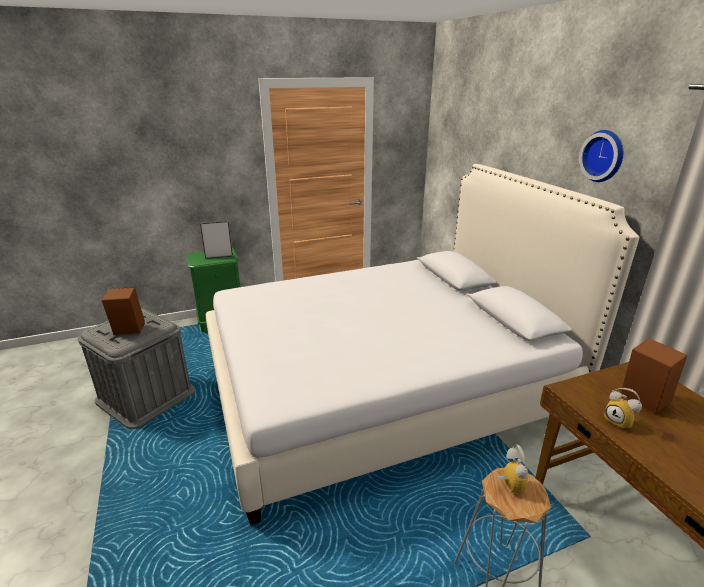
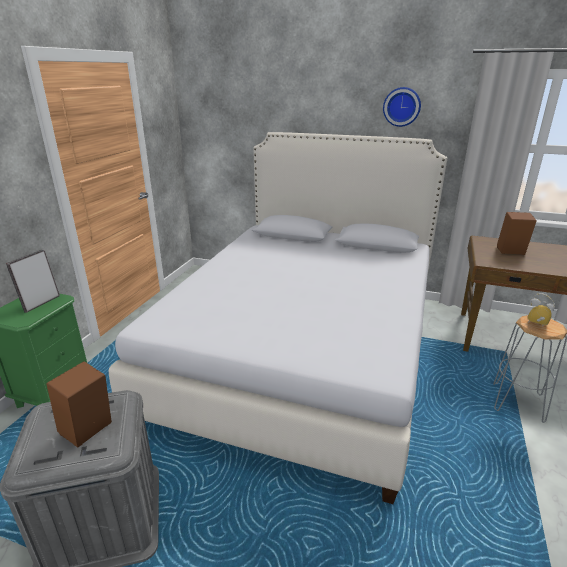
camera: 50 degrees left, 0 degrees up
alarm clock [604,388,642,430] -> none

